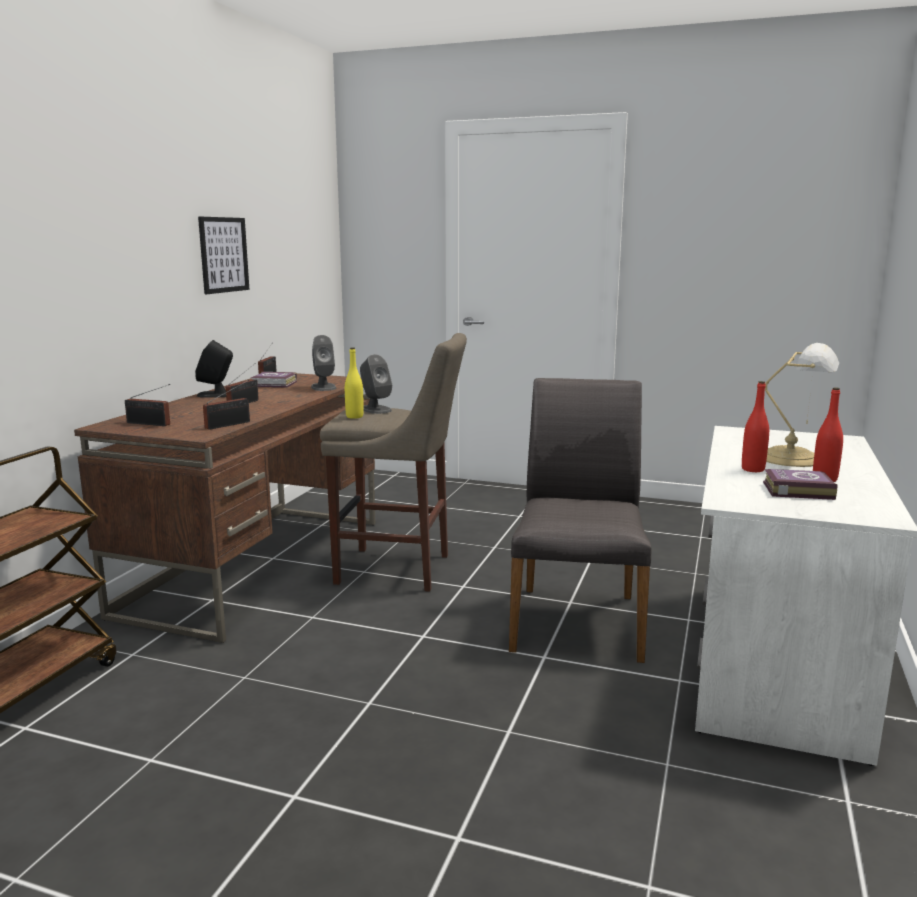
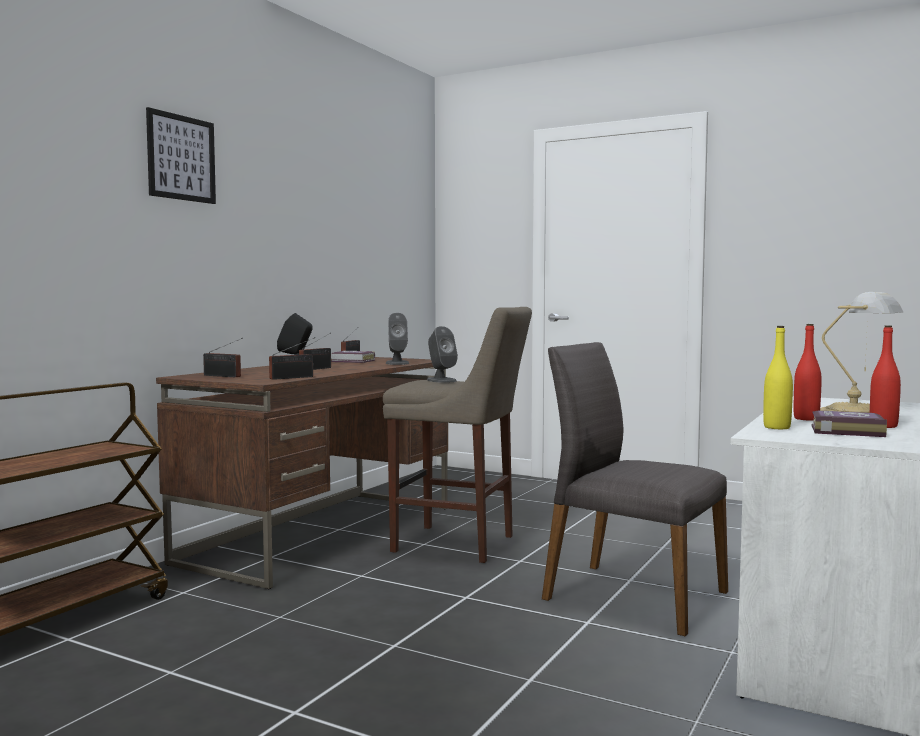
camera: 10 degrees right, 10 degrees down
picture [198,217,249,294] -> picture moved to [146,107,216,204]
yellow bottle [345,347,364,419] -> yellow bottle moved to [763,326,793,429]
grey chair [509,378,652,663] -> grey chair turned 75 degrees counterclockwise [542,342,728,637]

